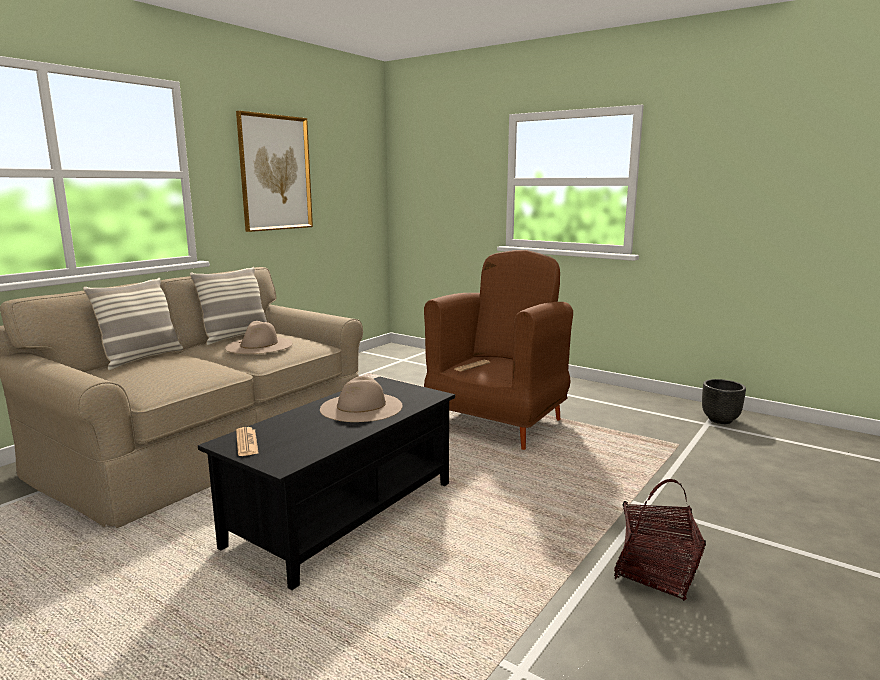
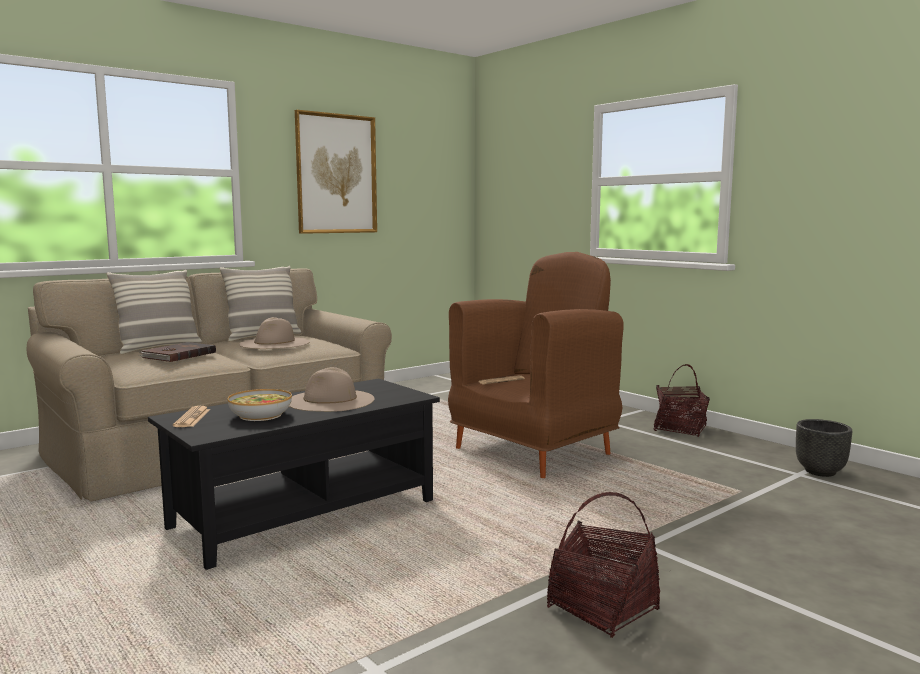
camera: 15 degrees right, 5 degrees down
none -> brown book [139,342,216,362]
none -> bowl [227,389,292,421]
none -> basket [654,364,710,437]

